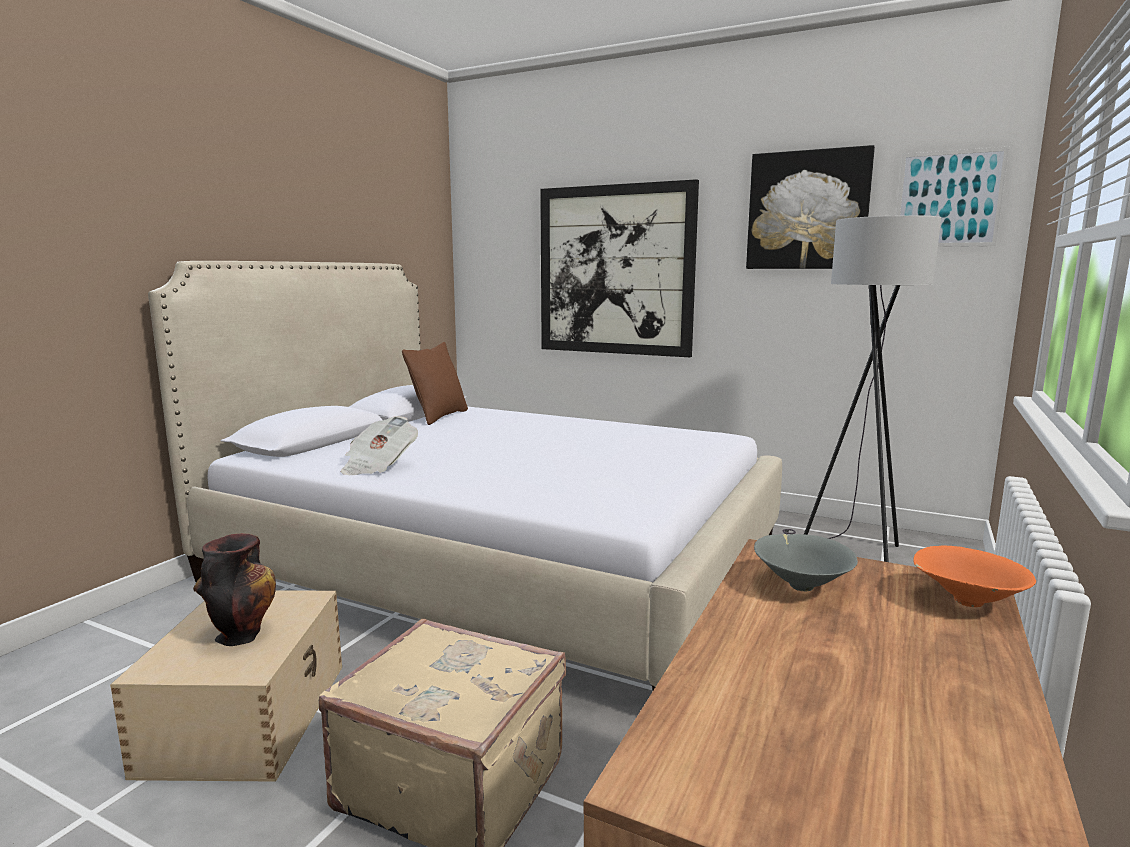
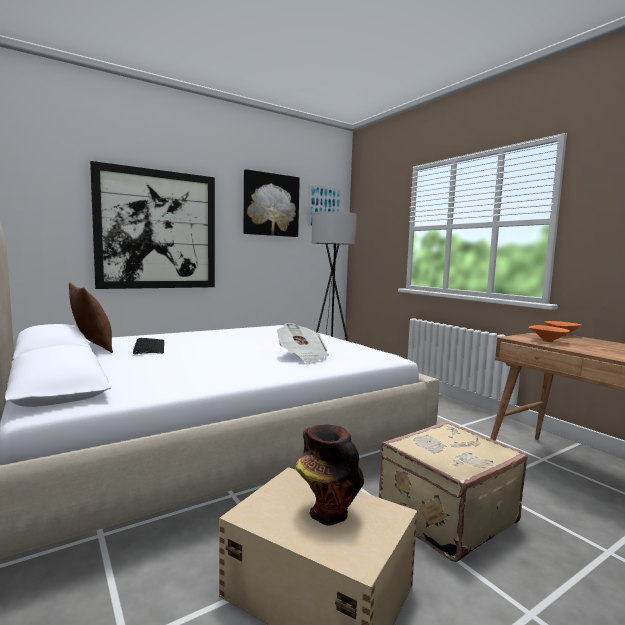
camera: 60 degrees left, 5 degrees down
newspaper [341,416,418,475] -> newspaper moved to [277,323,329,364]
grey bowl [754,534,858,591] -> orange bowl [528,325,570,342]
none -> keyboard [133,338,164,354]

